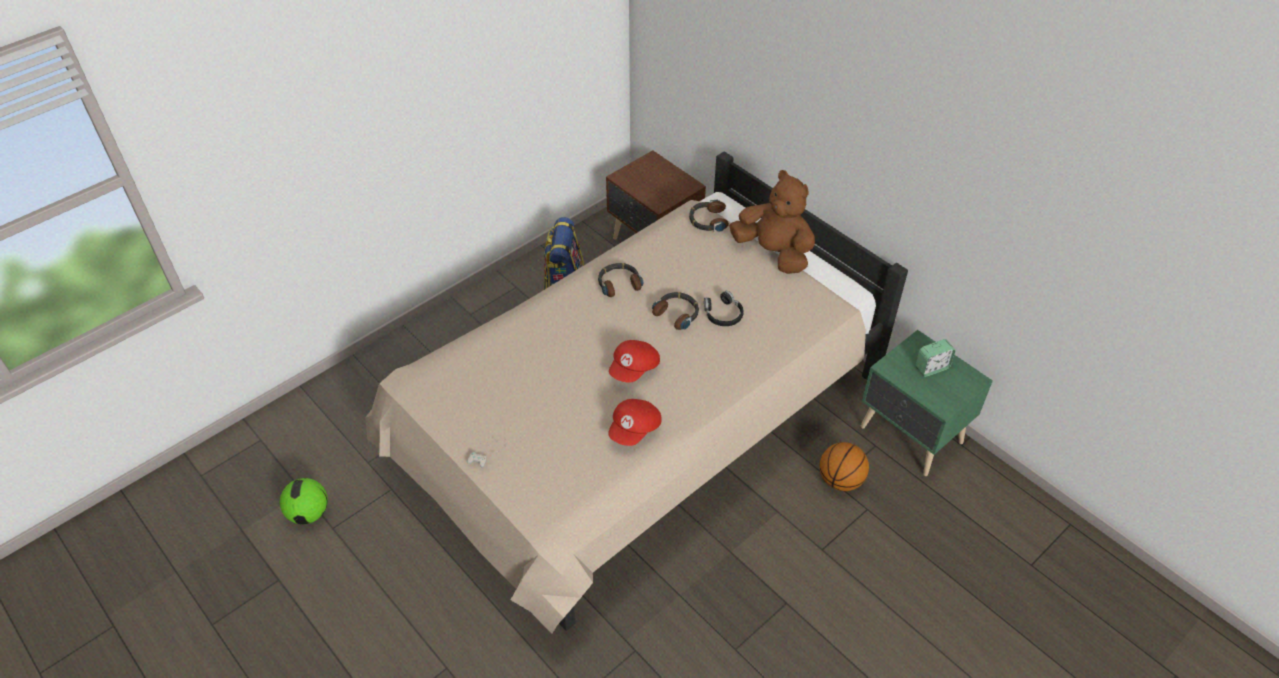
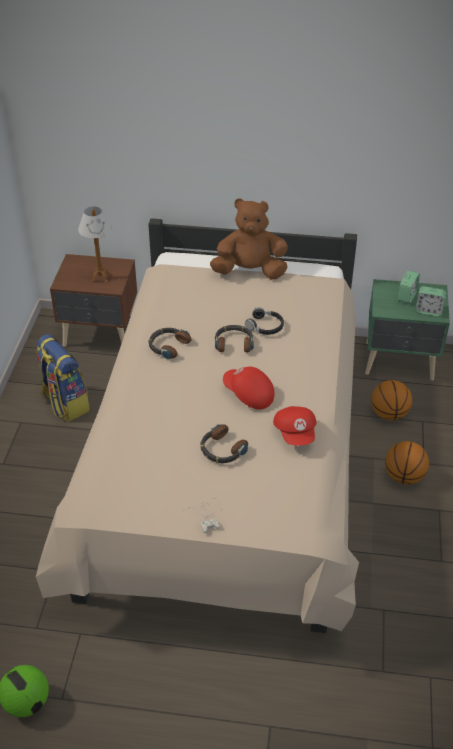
camera: 40 degrees left, 5 degrees down
red cap [609,340,660,383] -> red cap turned 135 degrees clockwise [223,367,274,409]
headphones [689,199,729,232] -> headphones moved to [201,424,248,463]
none -> table lamp [78,207,112,282]
none -> basketball [385,441,429,485]
none -> alarm clock [415,286,446,316]

